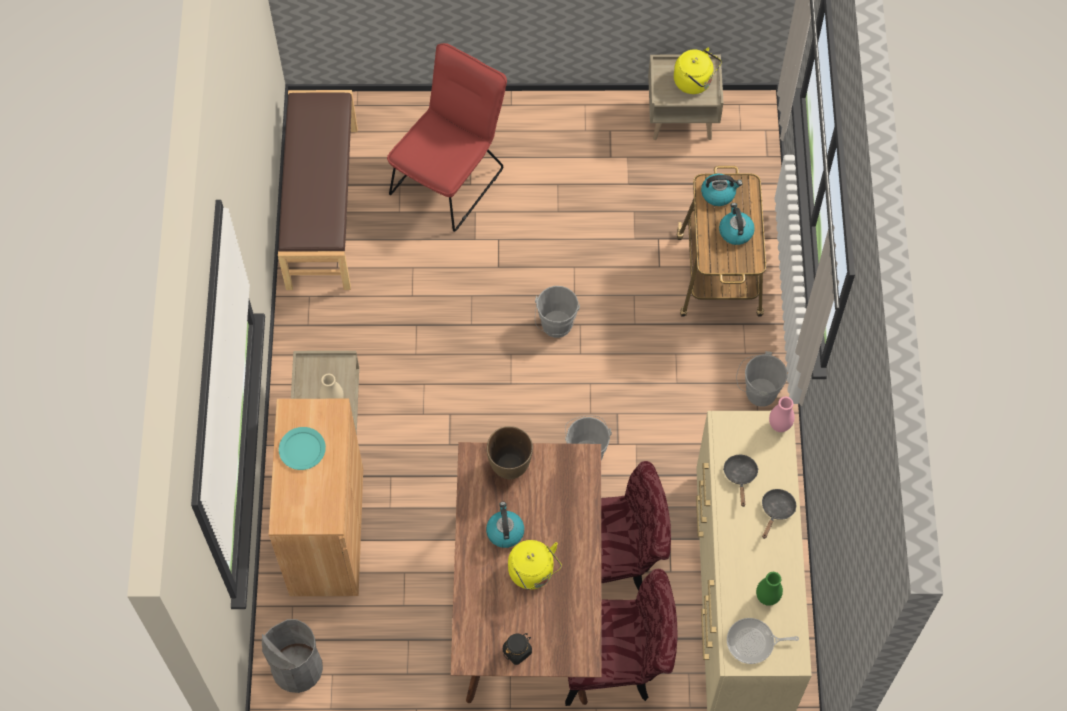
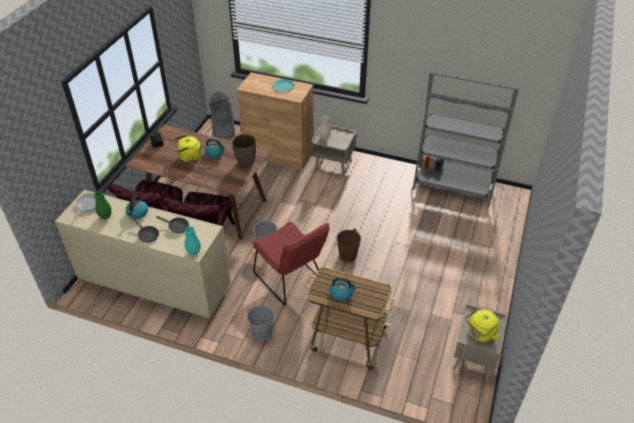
camera: 110 degrees right, 20 degrees down
brown bench [278,90,358,290] -> grey bookcase [413,72,519,208]
red chair [387,43,507,232] -> red chair moved to [252,222,330,305]
grey bucket [535,286,580,338] -> brown bucket [332,228,361,262]
kettle [701,174,743,206] -> kettle moved to [126,195,148,219]
pink vase [769,397,795,432] -> turquoise vase [185,226,201,255]

